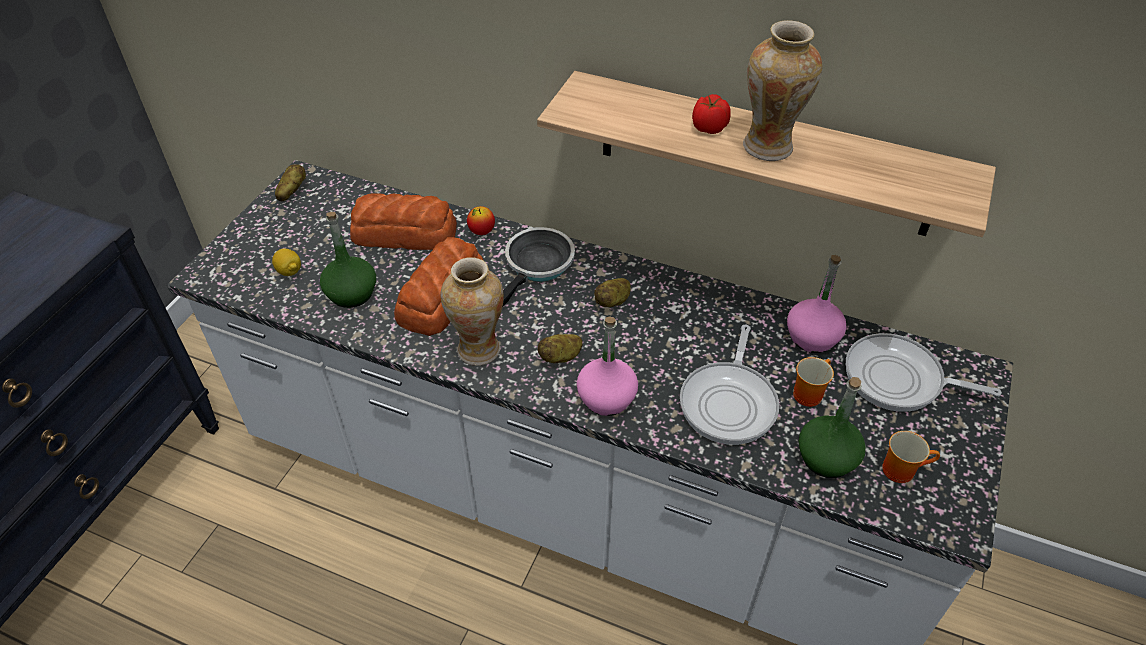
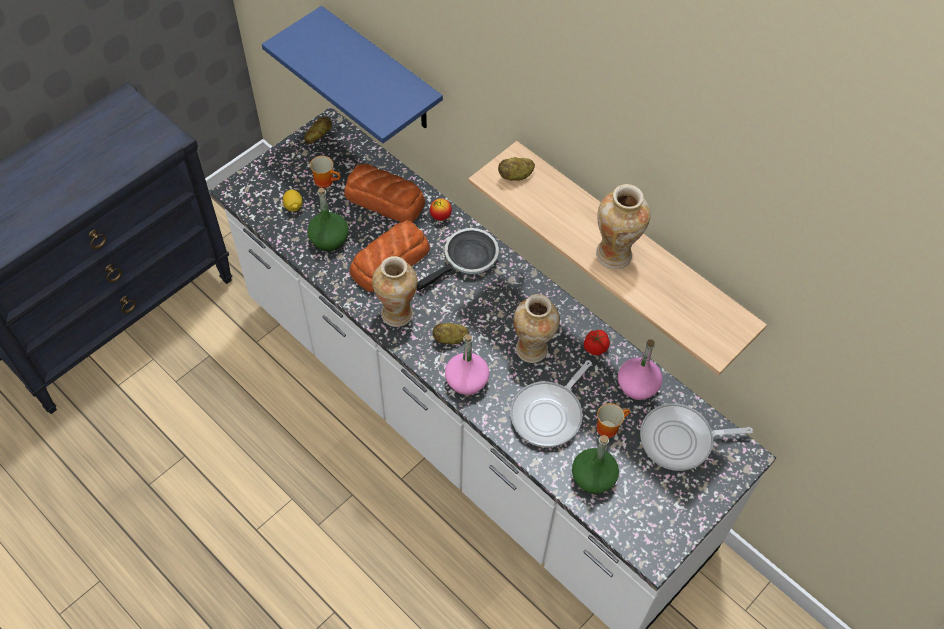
camera: 20 degrees right, 10 degrees up
potato [594,278,631,307] -> potato moved to [498,157,535,181]
tomato [692,94,731,134] -> tomato moved to [584,330,610,356]
frying pan [846,333,1002,412] -> frying pan turned 45 degrees counterclockwise [640,403,753,471]
mug [882,431,940,483] -> mug moved to [310,156,341,188]
none -> blue shelf [262,6,443,143]
none -> vase [514,294,560,363]

